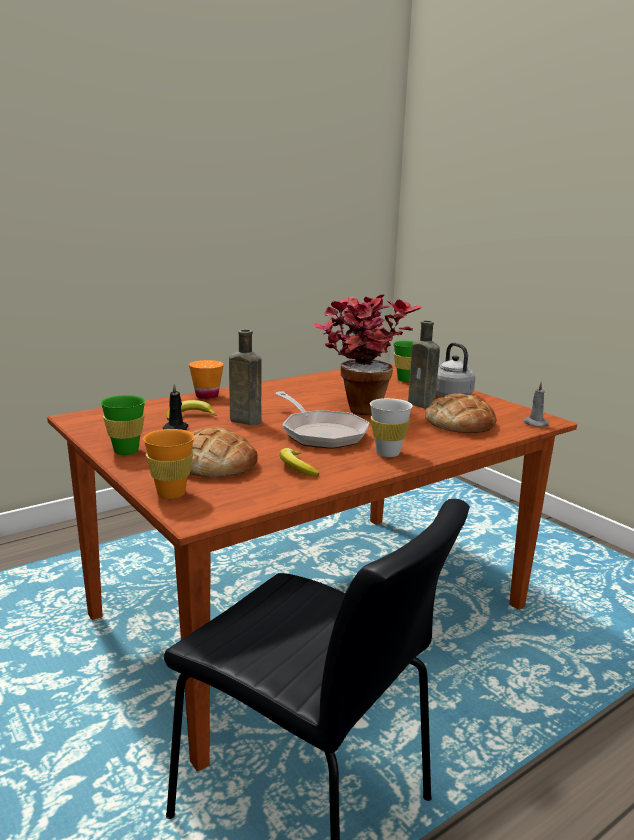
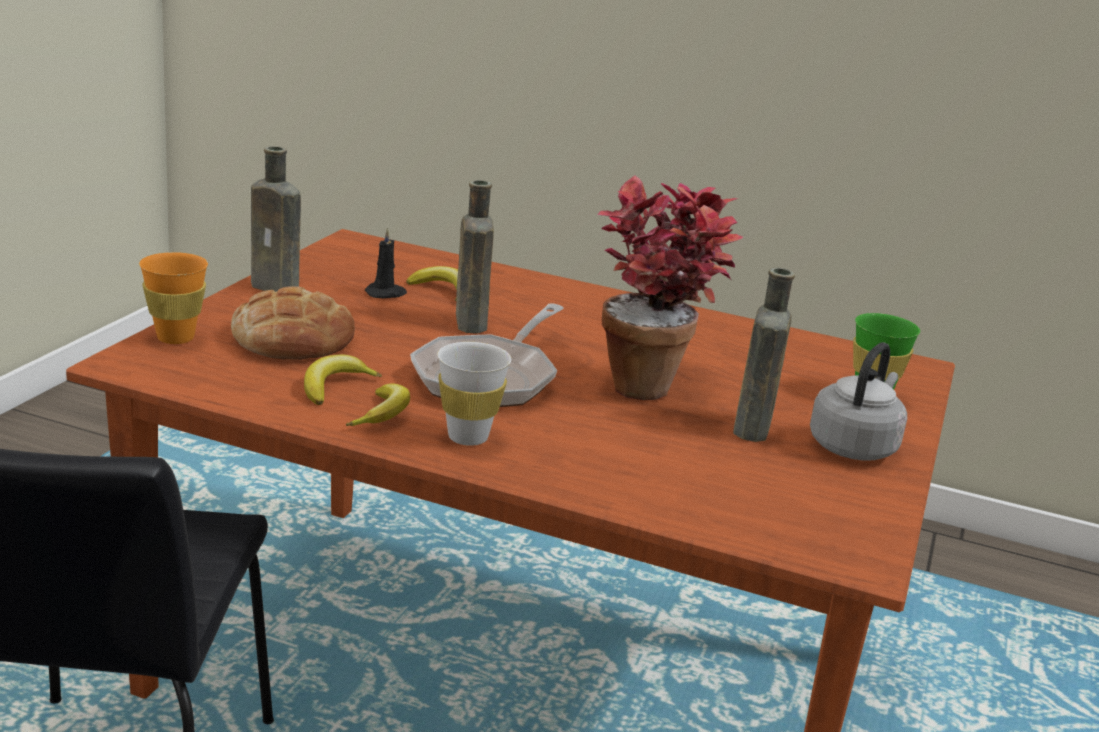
camera: 55 degrees right, 5 degrees up
green cup [100,395,146,455] -> brown bottle [251,146,301,292]
orange cup [189,360,224,399] -> none
bread [425,394,497,433] -> none
grey candle [523,381,549,427] -> none
none -> banana [346,384,410,426]

